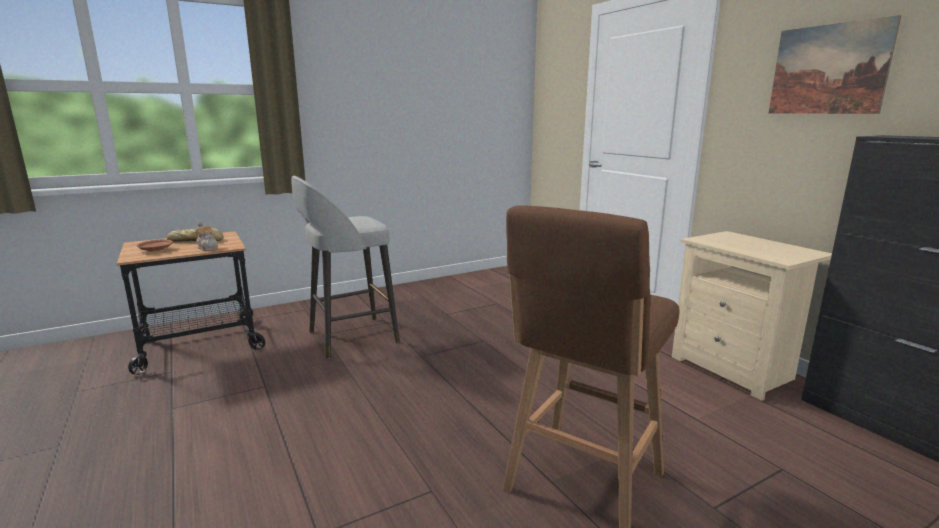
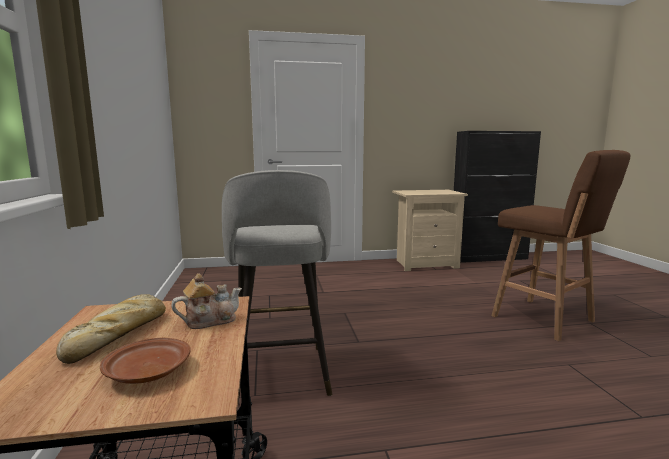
camera: 70 degrees left, 5 degrees down
picture [769,15,901,114] -> none

